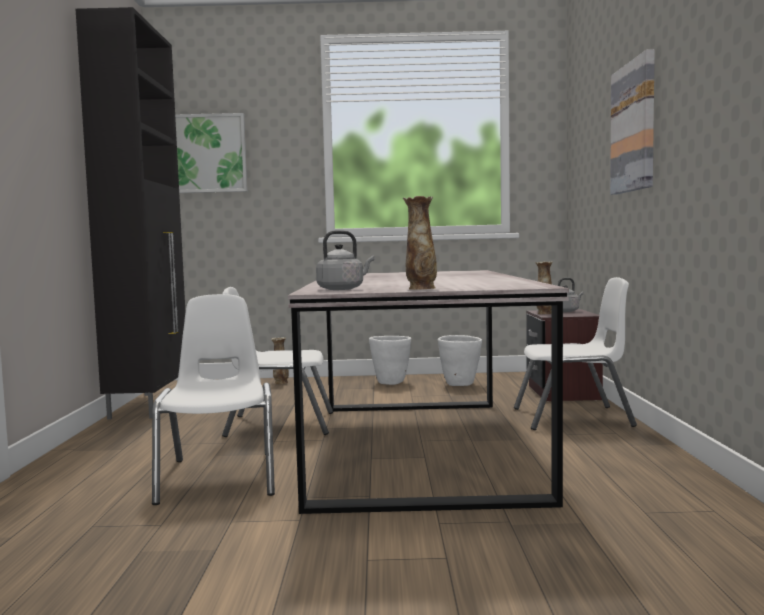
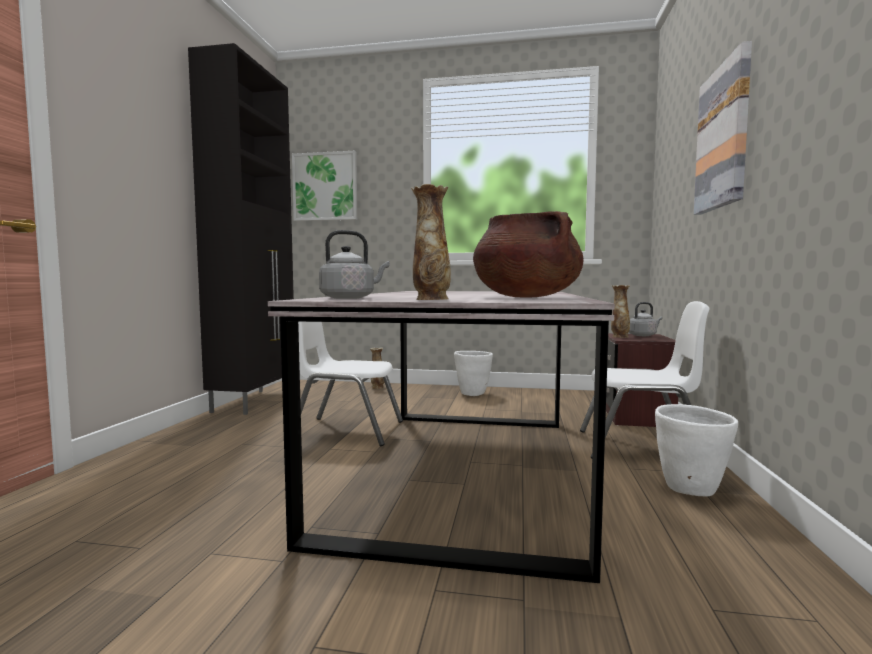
camera: 10 degrees right, 0 degrees up
white chair [152,294,275,505] -> none
white planter [438,335,482,386] -> white planter moved to [655,404,738,496]
none -> brown cooking pot [473,211,583,298]

